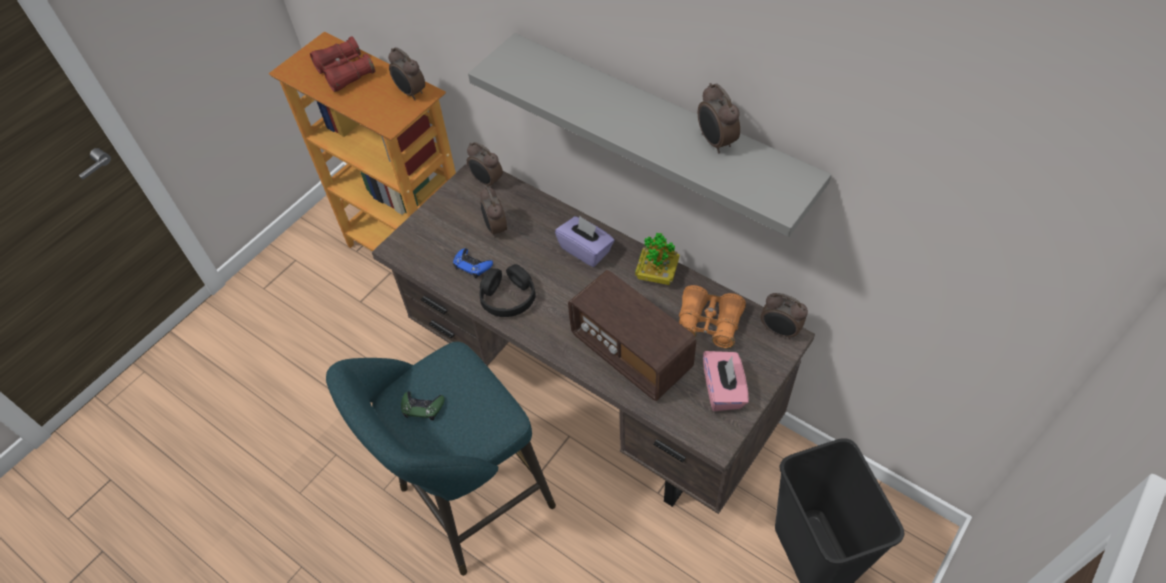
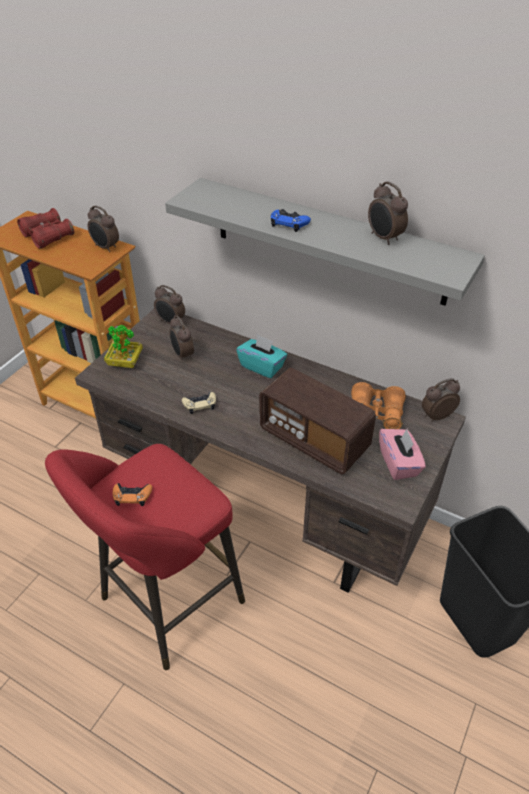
camera: 10 degrees left, 10 degrees down
turquoise stool [326,342,556,576] -> red stool [45,444,245,670]
green game controller [401,391,444,421] -> orange game controller [113,483,152,506]
blue game controller [453,248,493,278] -> blue game controller moved to [271,209,311,232]
black headphones [479,264,536,317] -> beige game controller [182,392,216,414]
purple tissue box [555,216,615,267] -> turquoise tissue box [236,334,287,378]
potted plant [635,233,679,285] -> potted plant moved to [104,325,143,368]
alarm clock [761,293,808,340] -> alarm clock turned 135 degrees clockwise [422,378,460,422]

